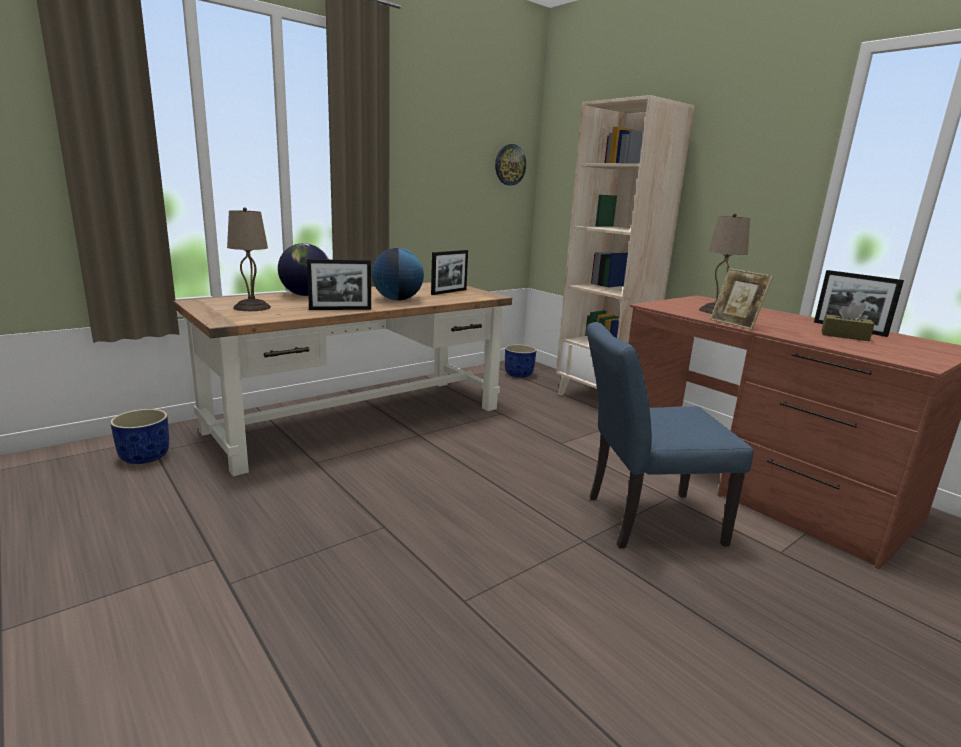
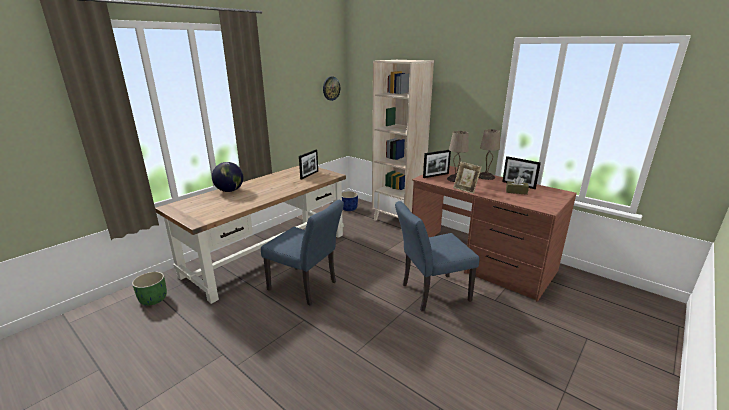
camera: 10 degrees left, 5 degrees up
blue planter [110,409,169,464] -> green planter [132,272,167,306]
beige table lamp [227,207,271,311] -> beige table lamp moved to [479,129,500,180]
picture frame [307,259,371,310] -> picture frame moved to [423,150,451,178]
globe [372,248,424,301] -> none
none -> blue chair [261,200,344,305]

